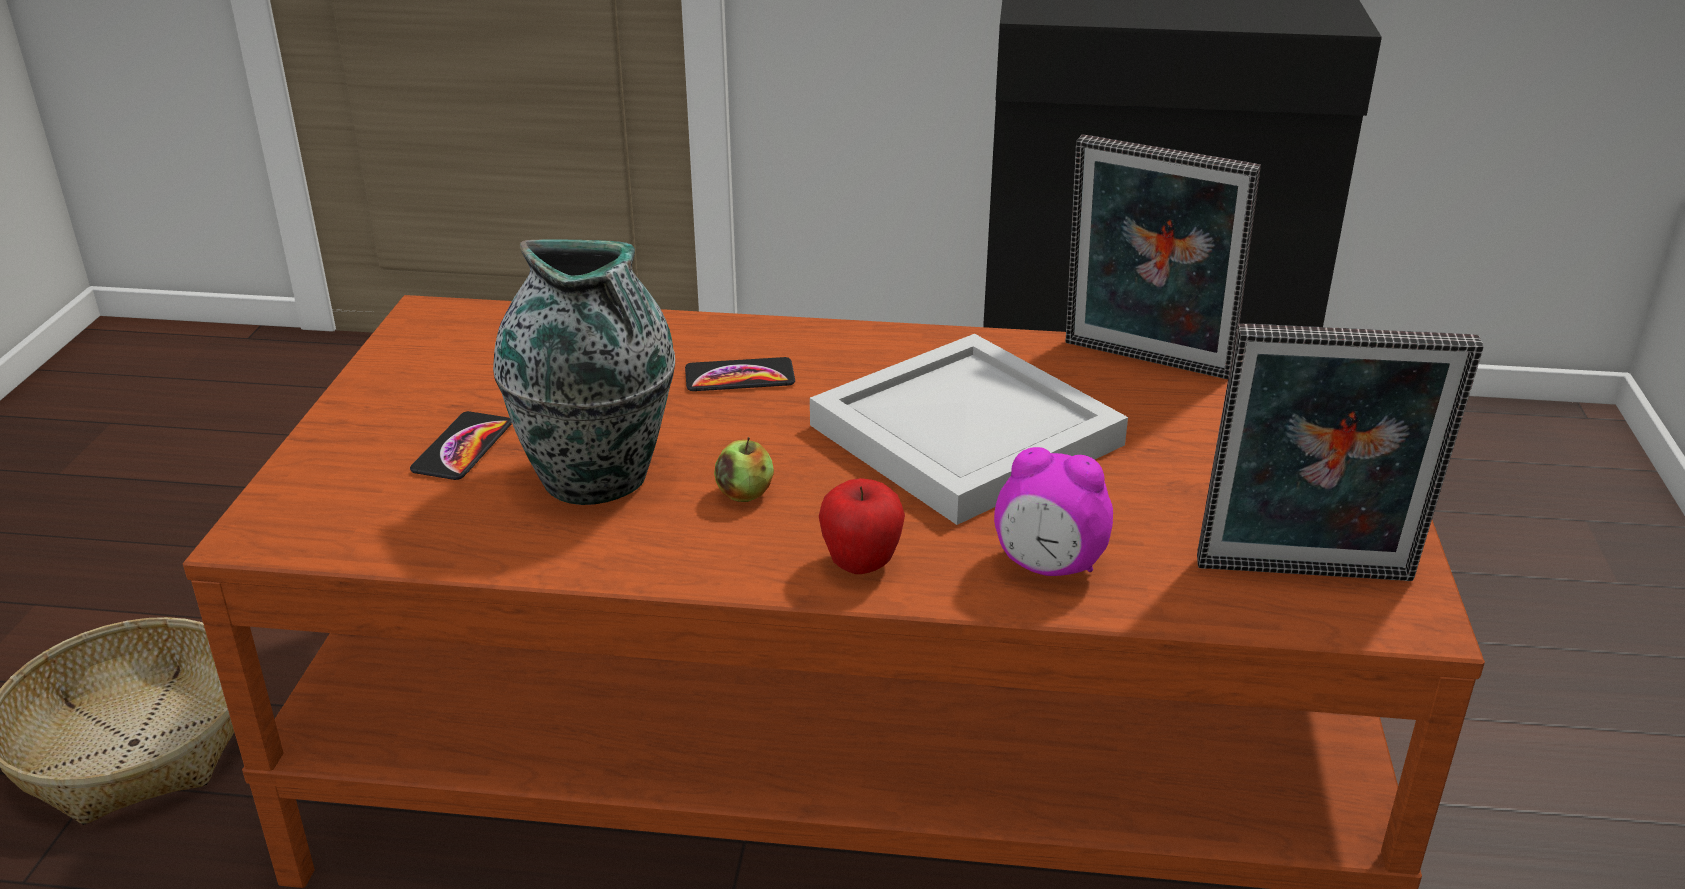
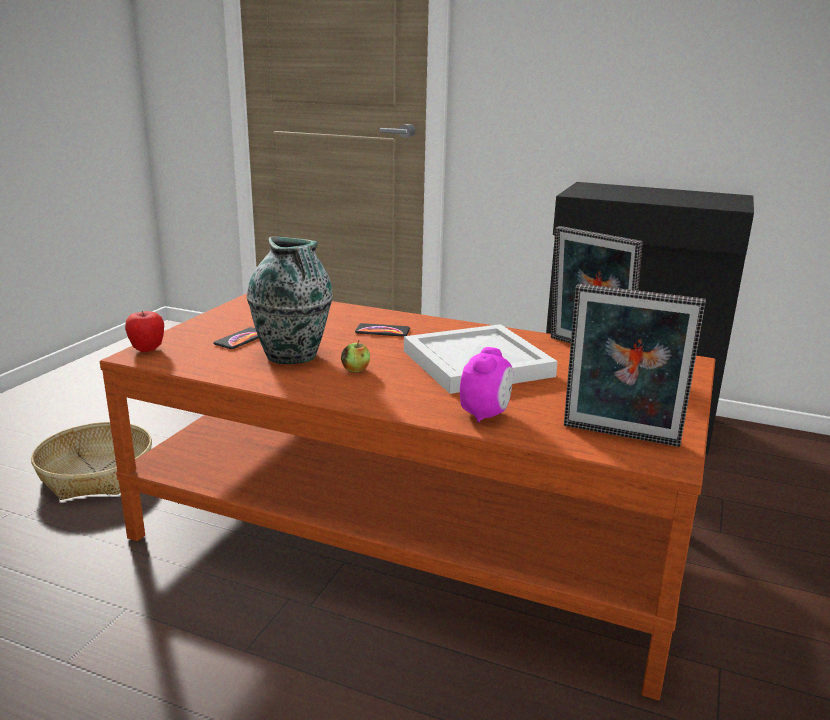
camera: 15 degrees right, 10 degrees down
apple [819,478,905,574] -> apple moved to [125,311,164,352]
alarm clock [994,447,1113,576] -> alarm clock turned 105 degrees counterclockwise [460,347,513,423]

